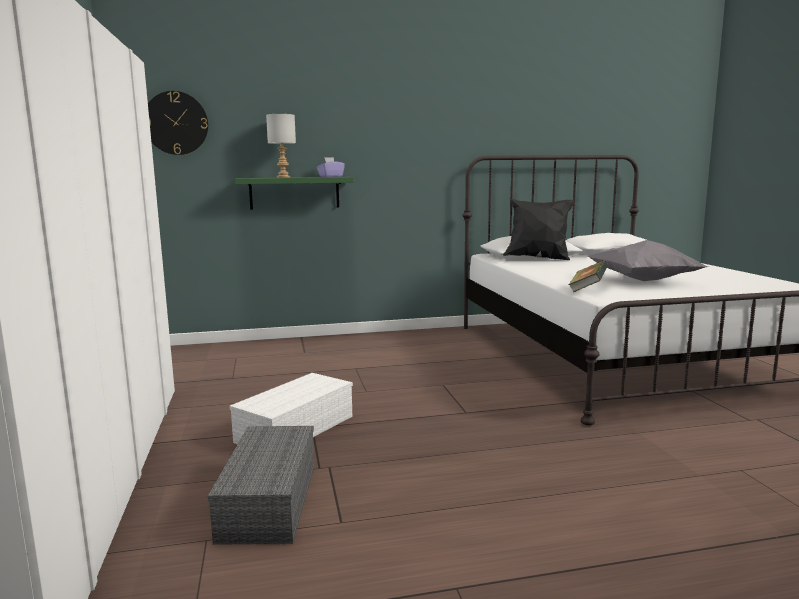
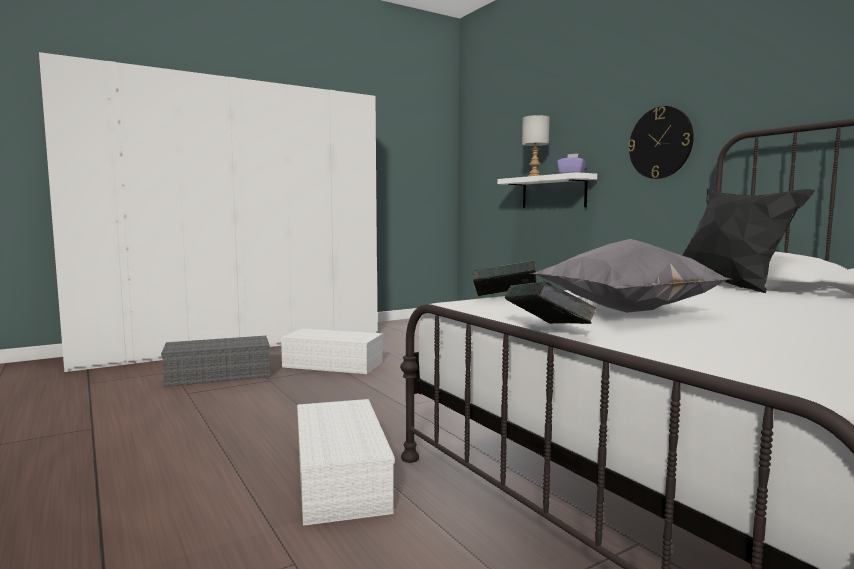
camera: 70 degrees right, 5 degrees down
wall clock [148,91,208,155] -> wall clock moved to [628,106,694,179]
green shelf [235,177,353,210] -> white shelf [497,172,597,208]
none -> white storage box [297,399,395,526]
none -> book [505,281,598,324]

